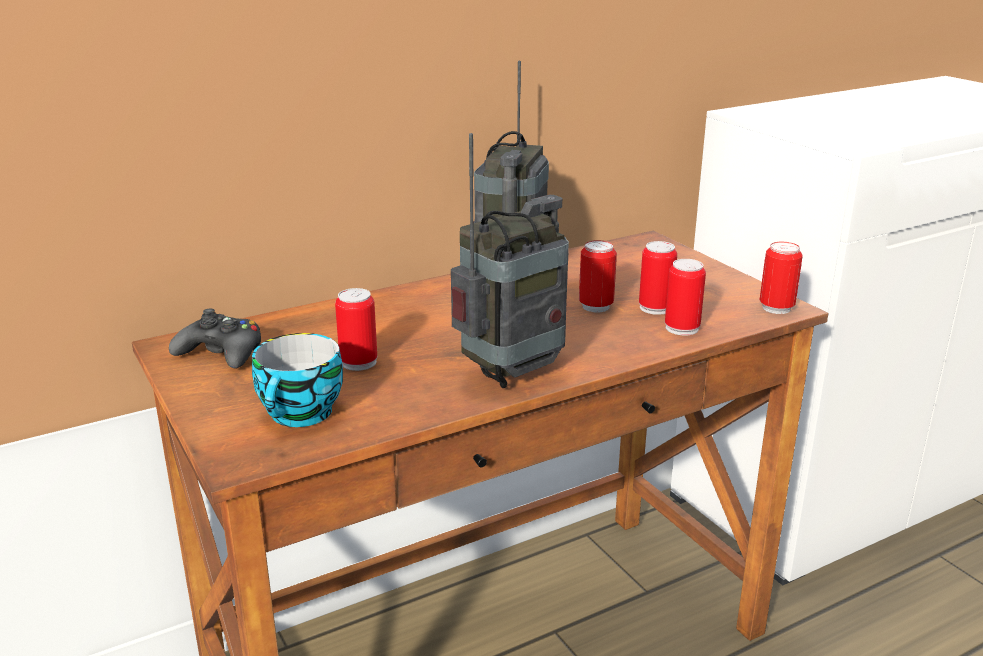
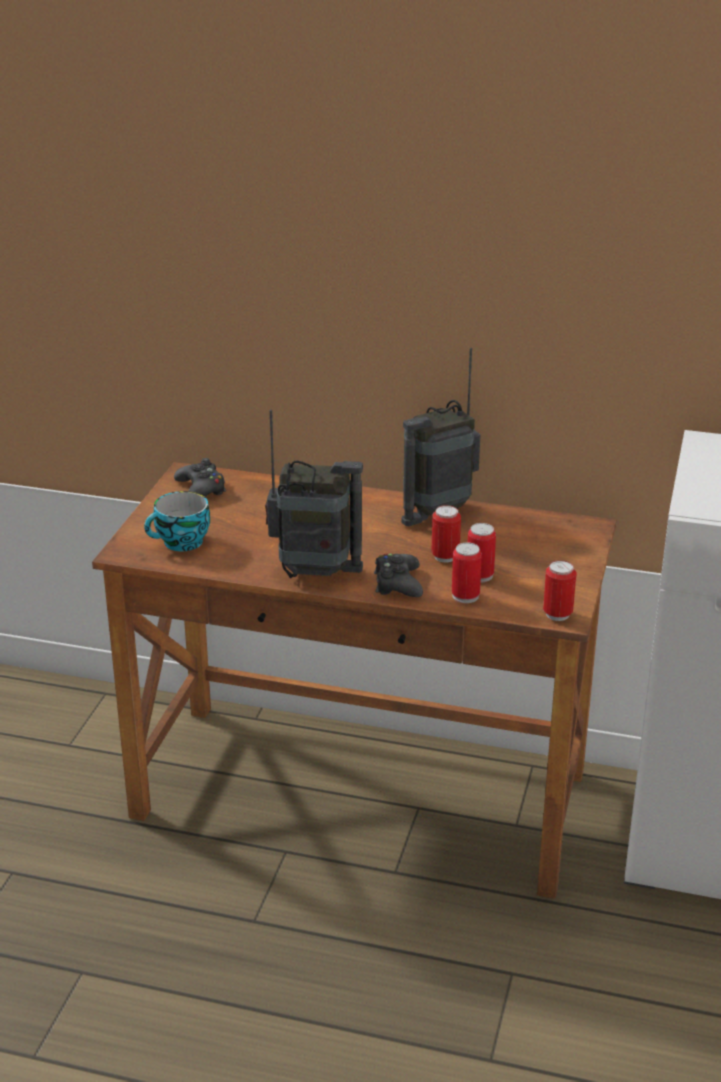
camera: 45 degrees right, 5 degrees up
can [335,288,377,371] -> none
none -> black game controller [374,553,423,597]

